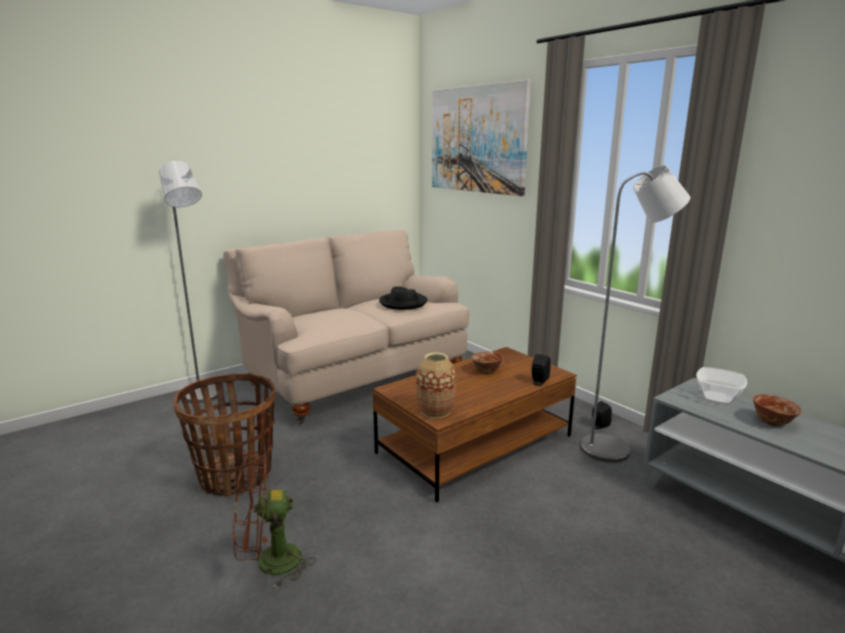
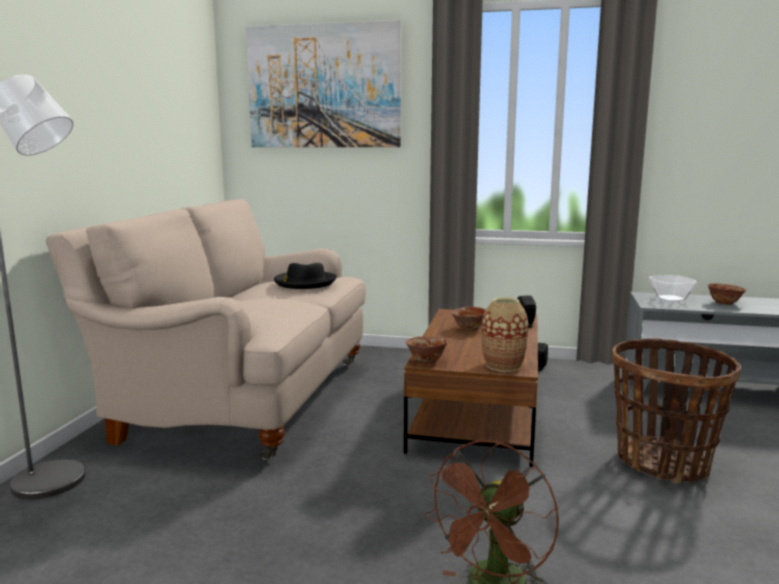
camera: 40 degrees left, 5 degrees down
basket [173,373,276,497] -> basket moved to [612,338,741,483]
grey floor lamp [580,165,690,463] -> none
none -> bowl [406,336,447,364]

